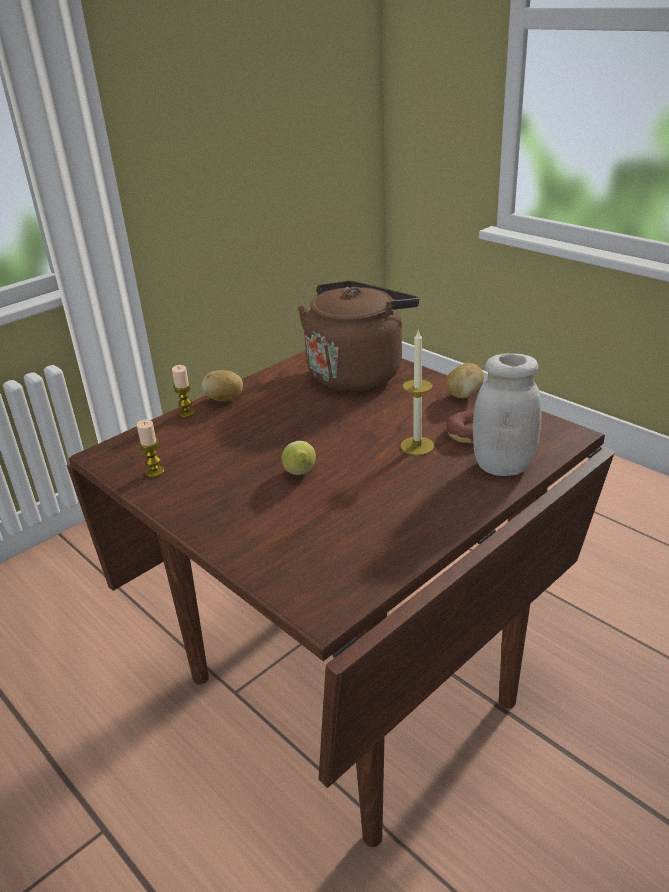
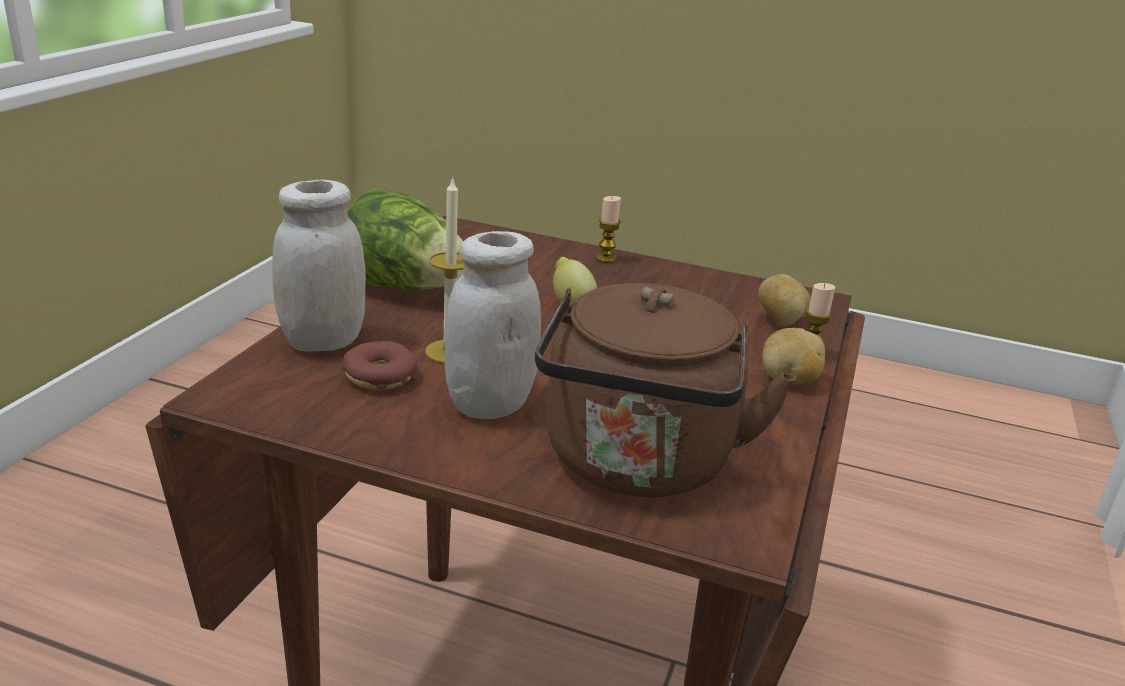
camera: 150 degrees right, 5 degrees down
candle [137,419,164,477] -> candle moved to [596,196,621,263]
potato [445,363,484,398] -> potato moved to [758,274,811,326]
none -> lettuce [347,189,464,290]
none -> white jar [444,231,541,419]

